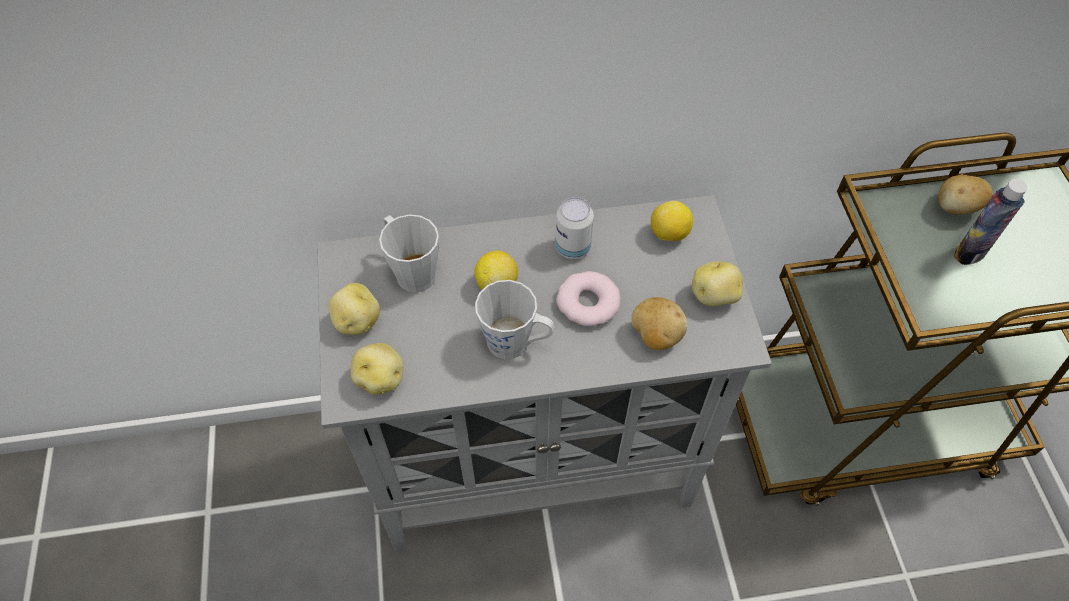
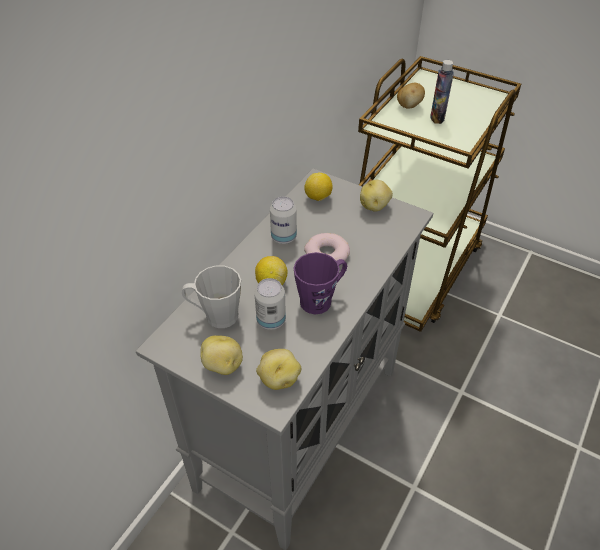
camera: 50 degrees left, 10 degrees down
grey mug [475,280,555,359] -> purple mug [294,252,347,314]
potato [631,297,688,350] -> none
none -> can [254,278,286,330]

